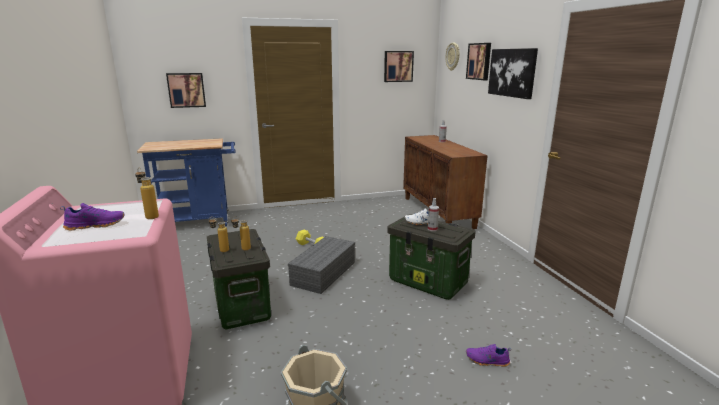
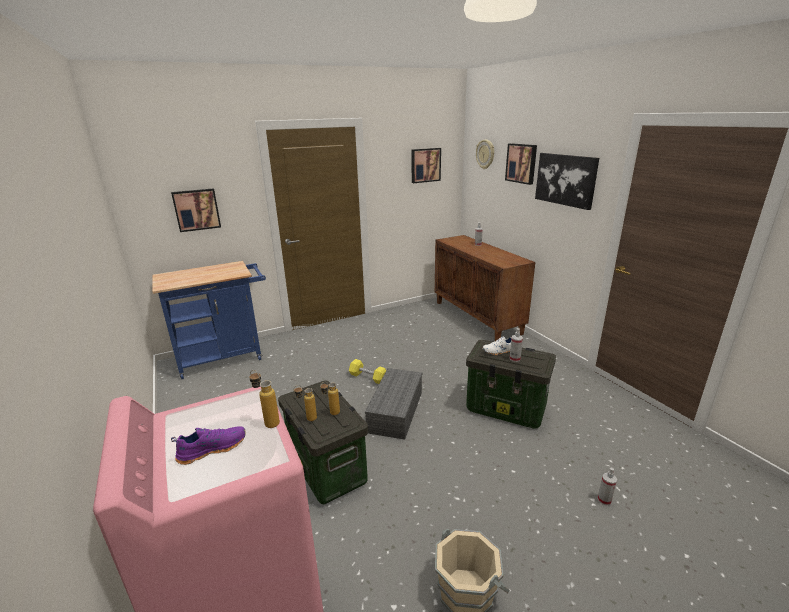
camera: 10 degrees left, 5 degrees up
purple shoe [466,344,511,367] -> spray bottle [598,468,617,506]

